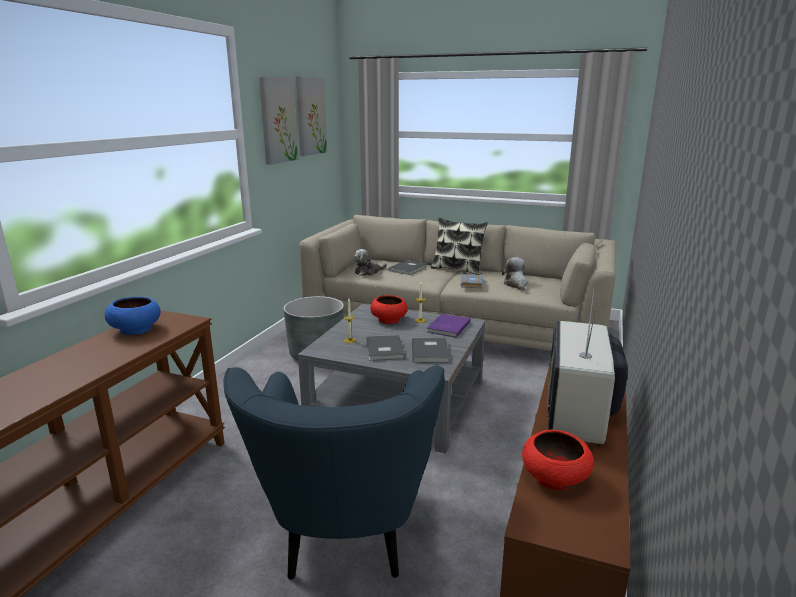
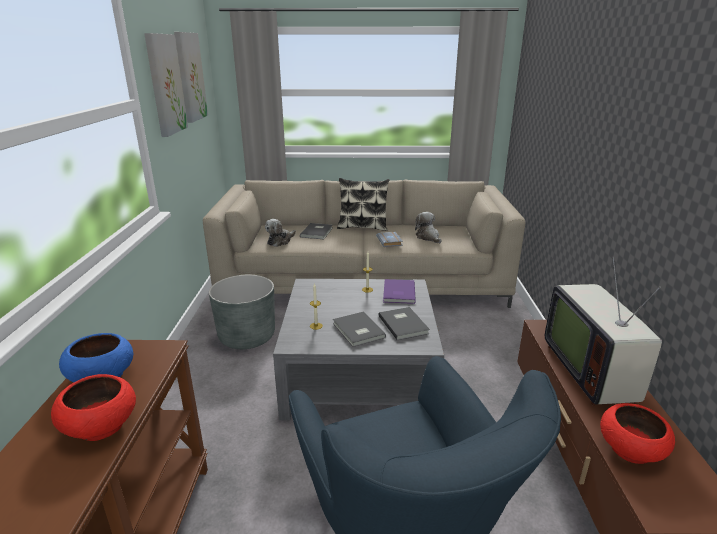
camera: 20 degrees left, 5 degrees up
red bowl [370,295,408,324] -> red bowl moved to [51,374,136,441]

